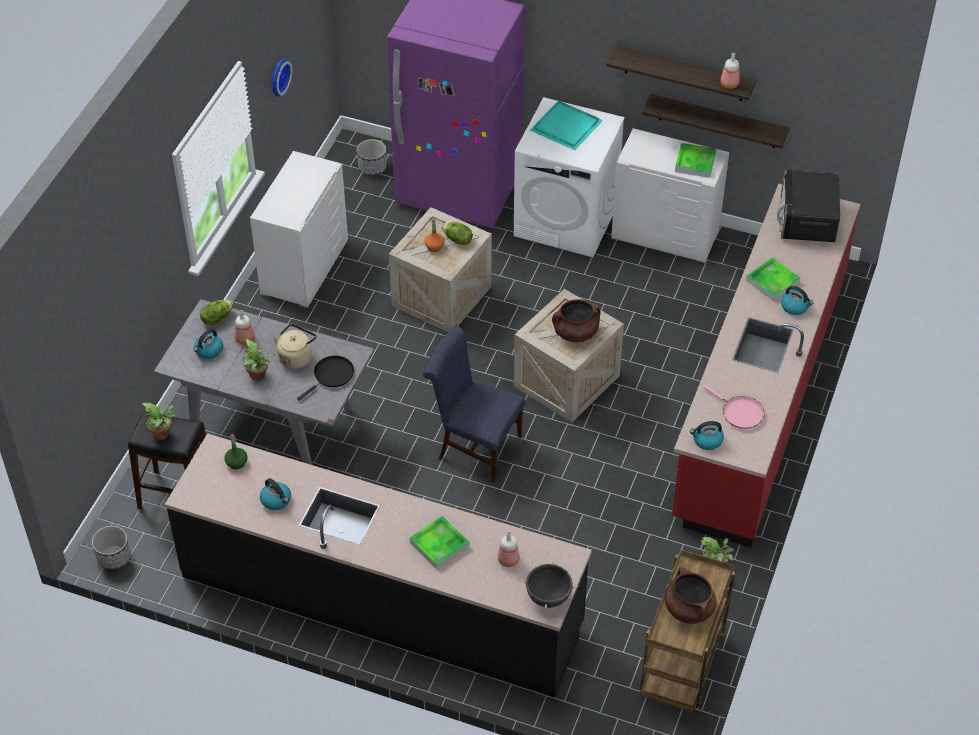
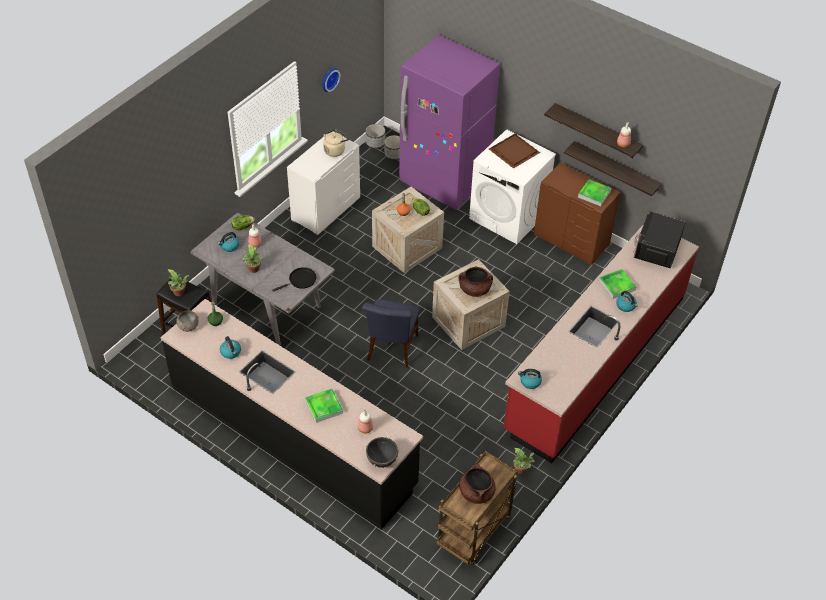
camera: 15 degrees right, 0 degrees up
planter [92,526,131,570] -> planter moved to [366,124,385,148]
beige kettle [273,324,317,369] -> beige kettle moved to [323,129,349,157]
blue chair [423,325,525,482] -> blue chair turned 120 degrees counterclockwise [362,299,420,367]
turquoise tray [530,101,603,150] -> brown tray [489,134,540,169]
white dresser [611,128,729,263] -> brown dresser [534,163,621,265]
pink frying pan [703,385,764,429] -> none
none -> grey bowl [176,311,199,332]

